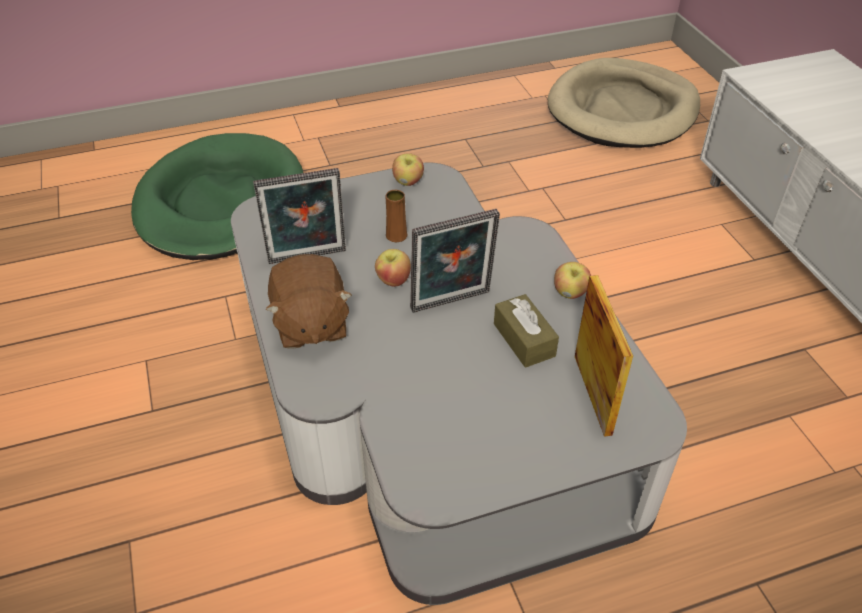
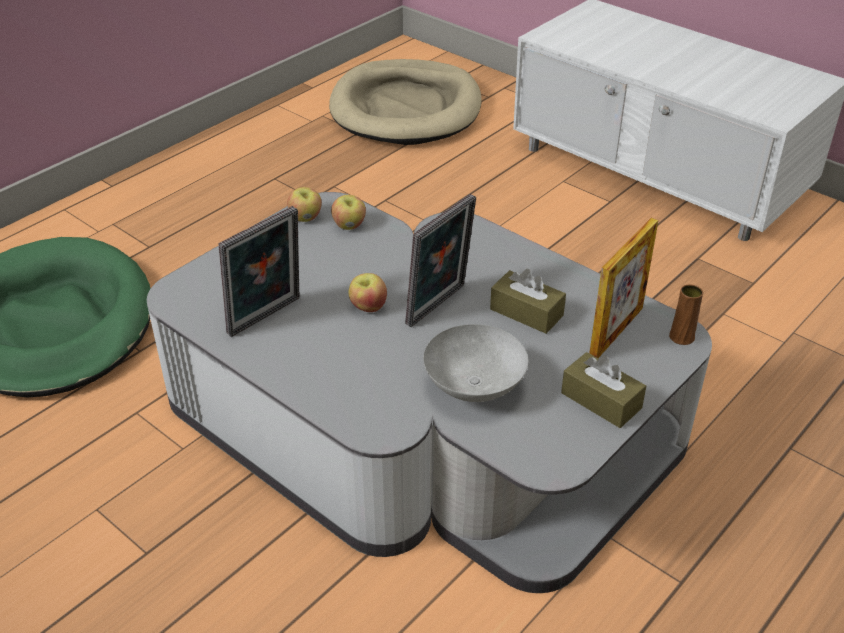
camera: 30 degrees left, 5 degrees down
brown plush toy [266,254,352,349] -> none
brown vase [385,190,407,242] -> brown vase moved to [669,284,703,345]
apple [554,262,591,299] -> apple moved to [331,195,366,230]
picture frame [575,275,633,437] -> picture frame turned 75 degrees clockwise [590,218,659,358]
none -> grey bowl [423,324,528,402]
none -> brown tissue box [561,352,646,428]

